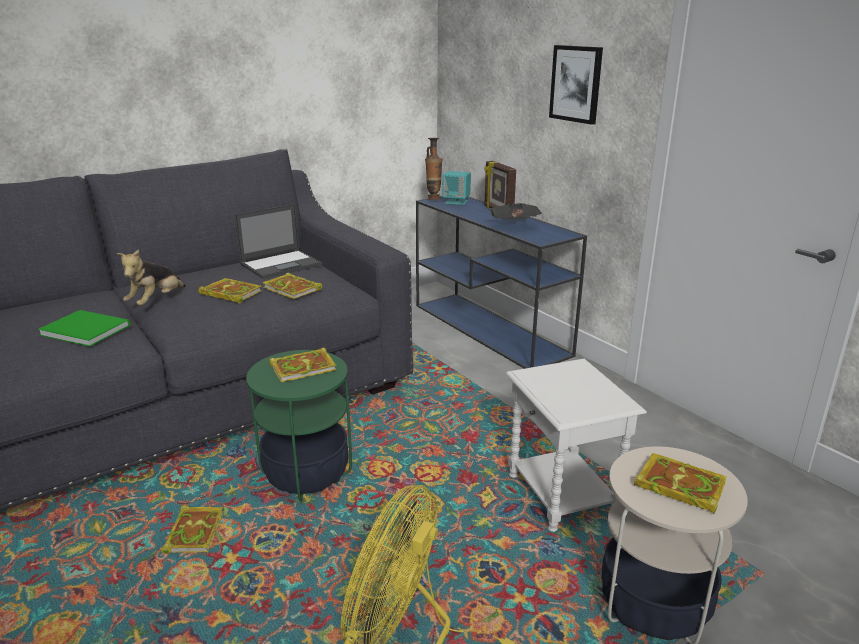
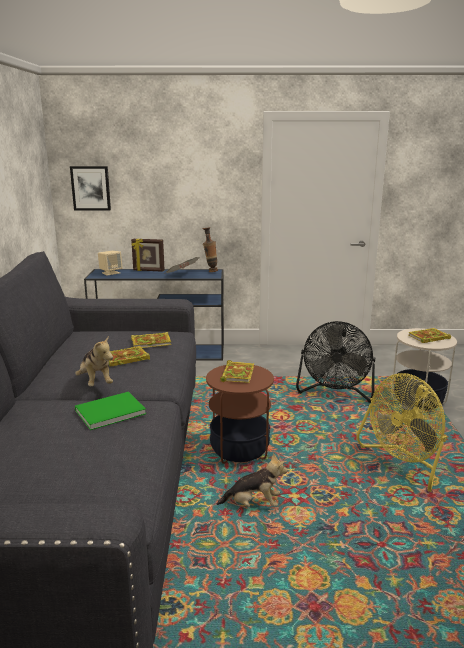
camera: 55 degrees left, 5 degrees down
book [161,505,224,553] -> plush toy [216,453,287,507]
laptop [235,204,322,279] -> none
green side table [246,350,352,501] -> brown side table [206,365,274,464]
vase [425,138,443,200] -> vase moved to [203,227,218,272]
turquoise speaker [442,171,471,205] -> beige speaker [98,251,123,276]
white side table [506,359,647,532] -> black fan [296,321,375,403]
picture [549,45,603,125] -> picture moved to [70,166,111,211]

